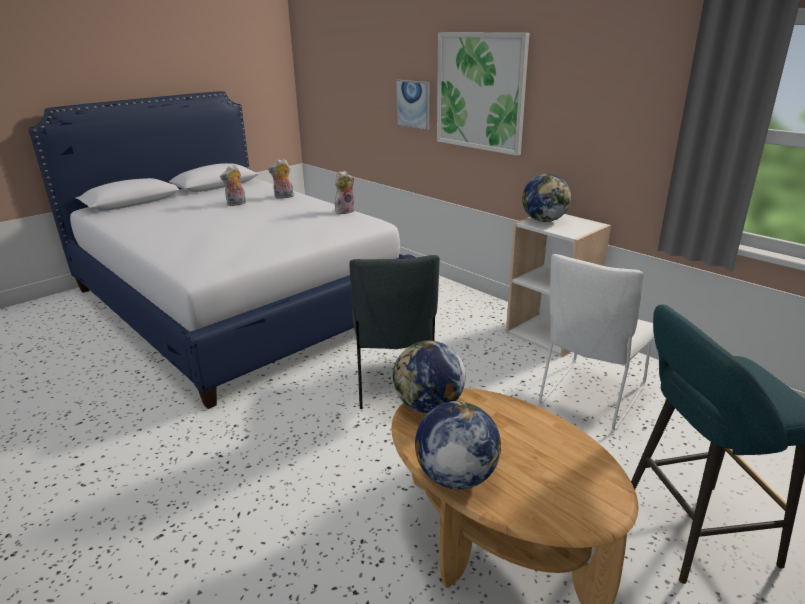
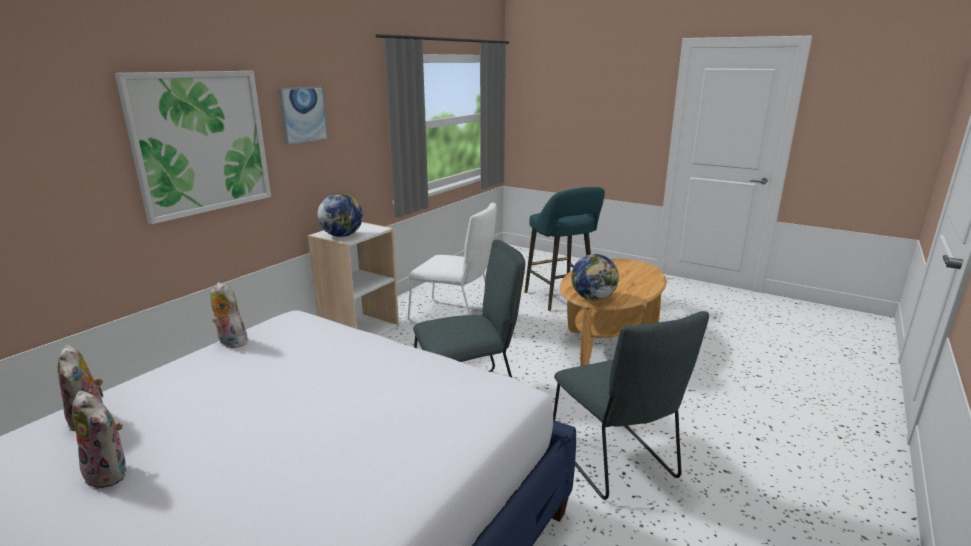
camera: 105 degrees left, 5 degrees down
picture [396,80,430,130] -> picture moved to [278,86,328,145]
globe [415,401,501,489] -> none
none -> grey chair [553,311,709,500]

